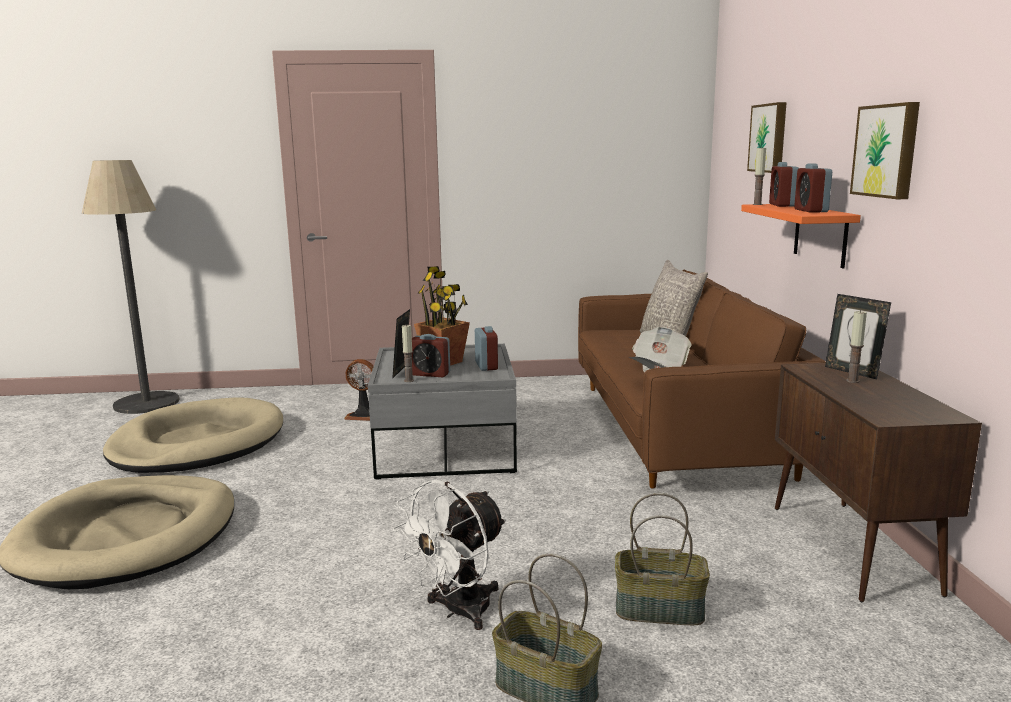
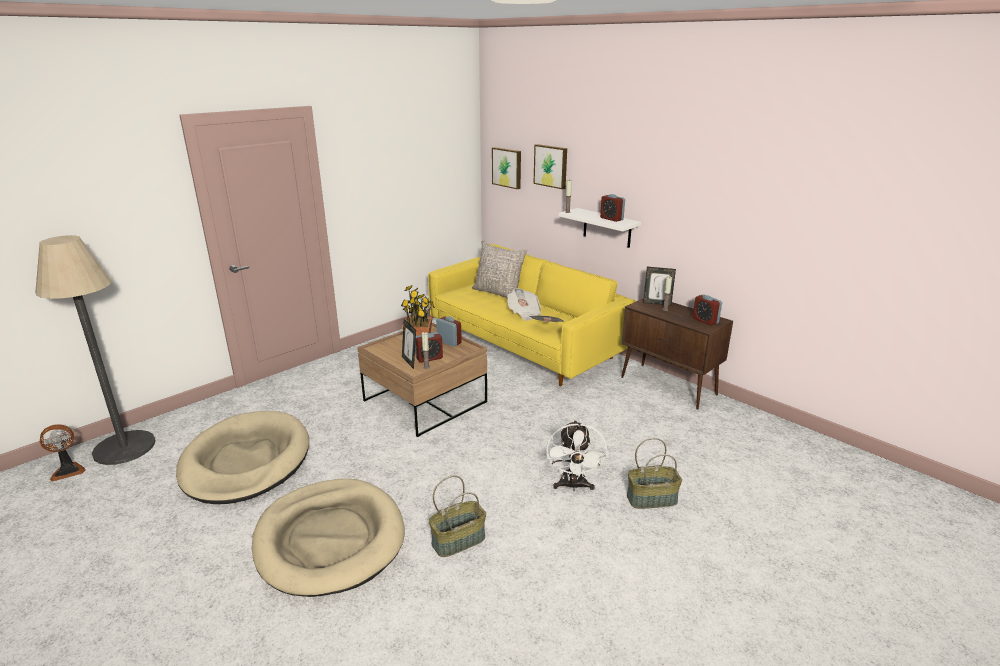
camera: 40 degrees left, 10 degrees up
fan [344,359,374,421] -> fan moved to [40,424,85,482]
grey coffee table [368,344,517,480] -> brown coffee table [357,323,487,437]
brown sofa [578,270,826,489] -> yellow sofa [428,244,636,386]
basket [615,493,710,625] -> basket moved to [429,475,486,557]
orange shelf [741,204,861,269] -> white shelf [559,208,641,248]
alarm clock [769,162,799,207] -> alarm clock moved to [693,294,722,326]
picture [850,102,920,199] -> picture moved to [492,147,521,189]

